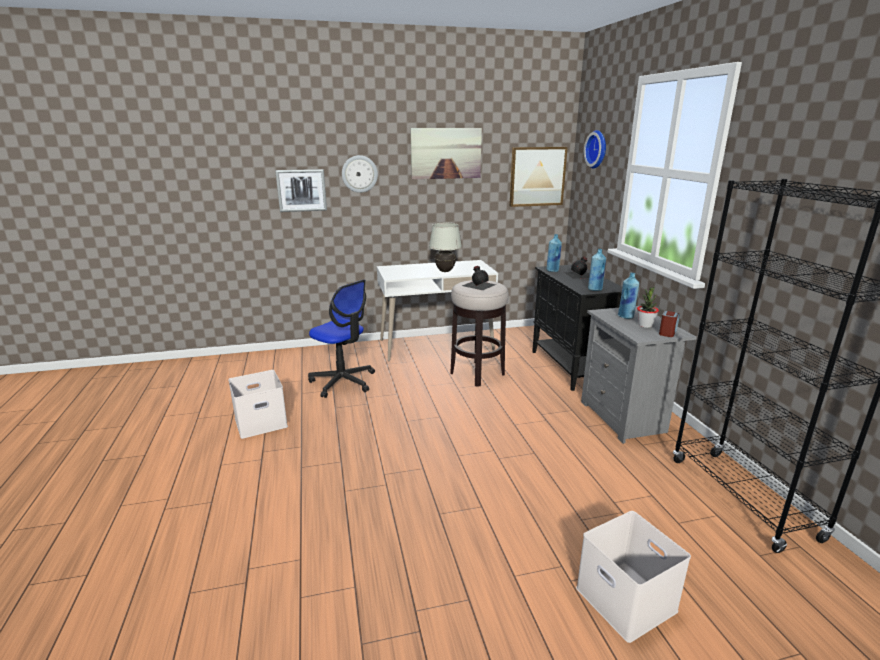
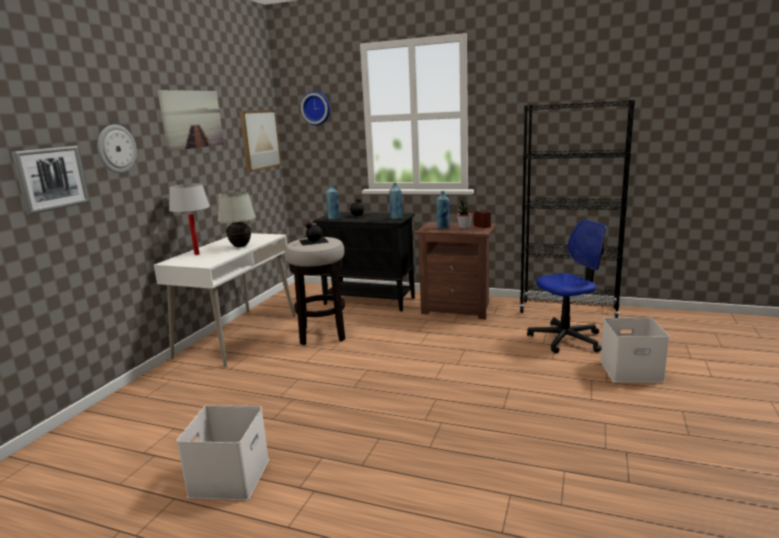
camera: 55 degrees left, 5 degrees down
office chair [308,280,375,398] -> office chair moved to [527,219,606,353]
grey nightstand [581,306,697,444] -> brown nightstand [415,222,497,320]
none -> white table lamp [169,184,210,255]

